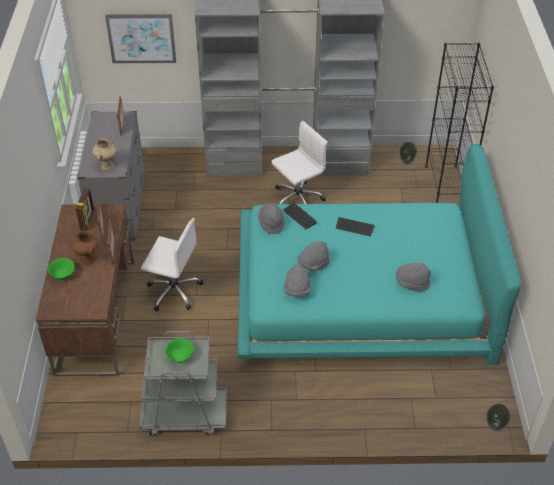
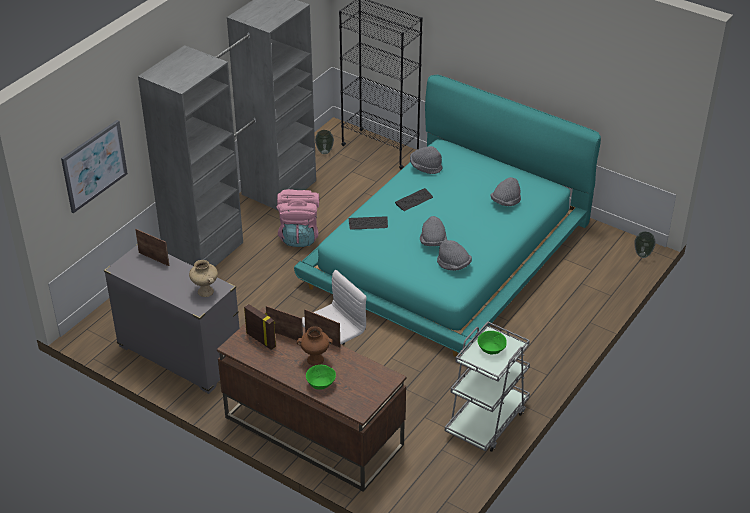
camera: 55 degrees left, 5 degrees down
grey hat [257,203,285,234] -> grey hat moved to [410,146,443,174]
white office chair [271,120,327,204] -> pink backpack [277,189,319,247]

